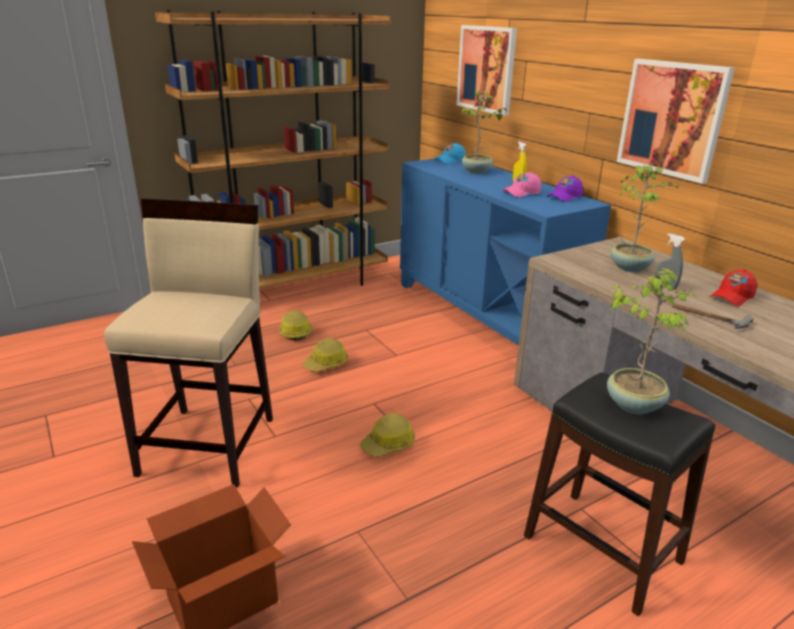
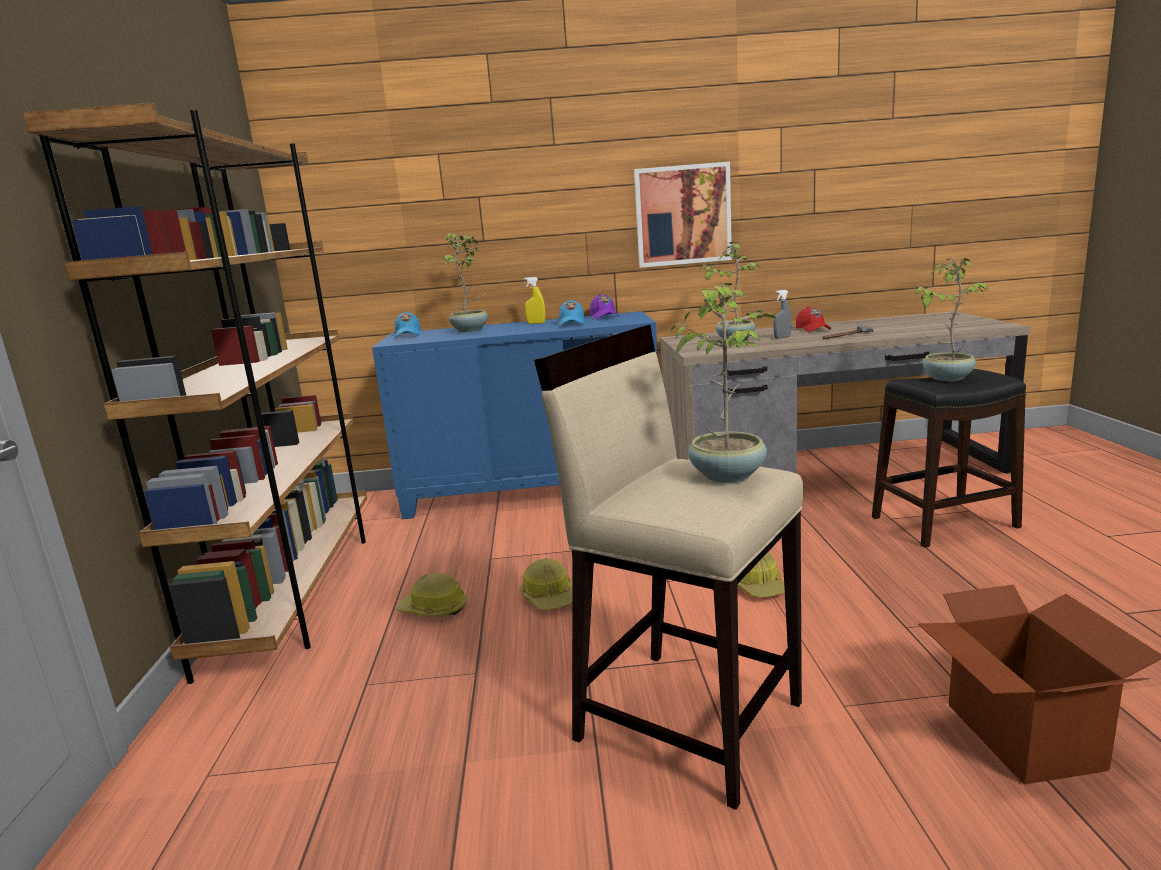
camera: 60 degrees left, 10 degrees down
picture [457,25,517,116] -> none
pink cap [502,172,541,197] -> blue cap [559,300,585,327]
none -> potted plant [671,283,775,483]

